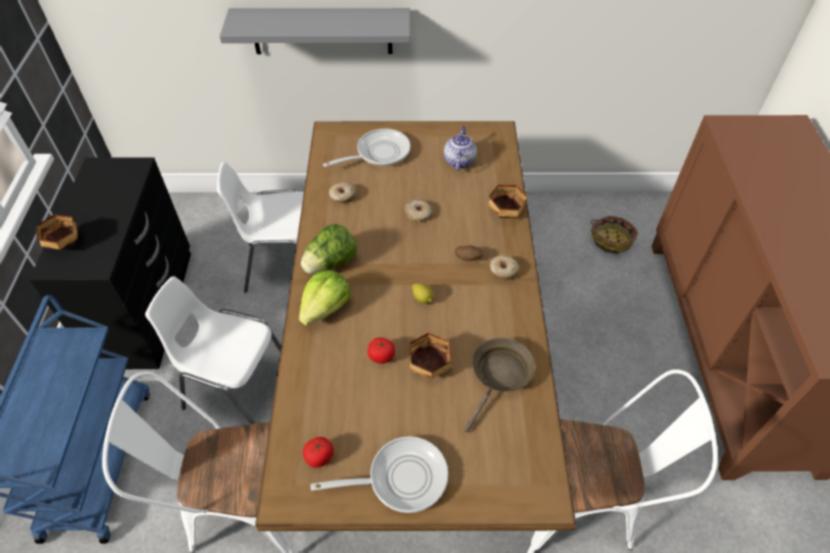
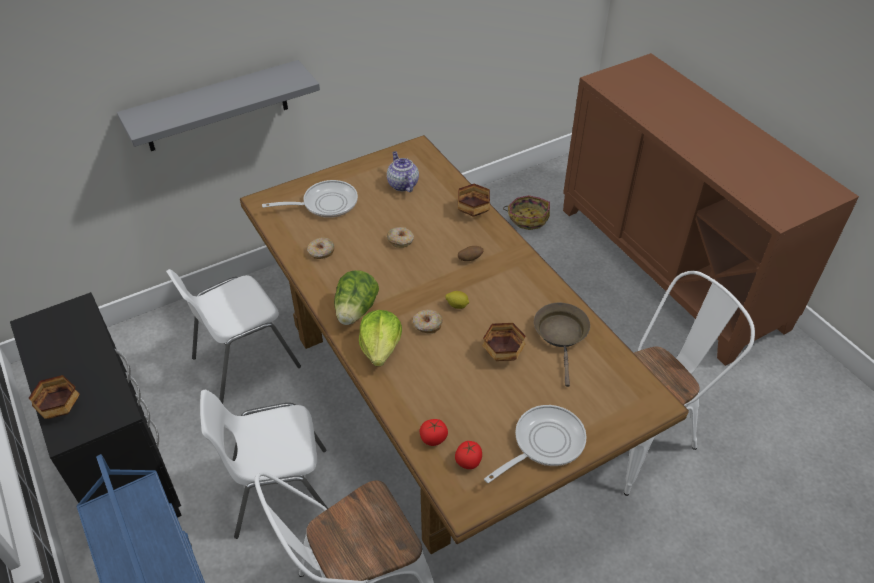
camera: 30 degrees left, 5 degrees down
frying pan [323,129,410,167] -> frying pan turned 45 degrees clockwise [262,180,358,218]
tomato [367,338,395,364] -> tomato moved to [420,419,448,446]
donut [490,255,520,281] -> donut moved to [413,310,443,334]

